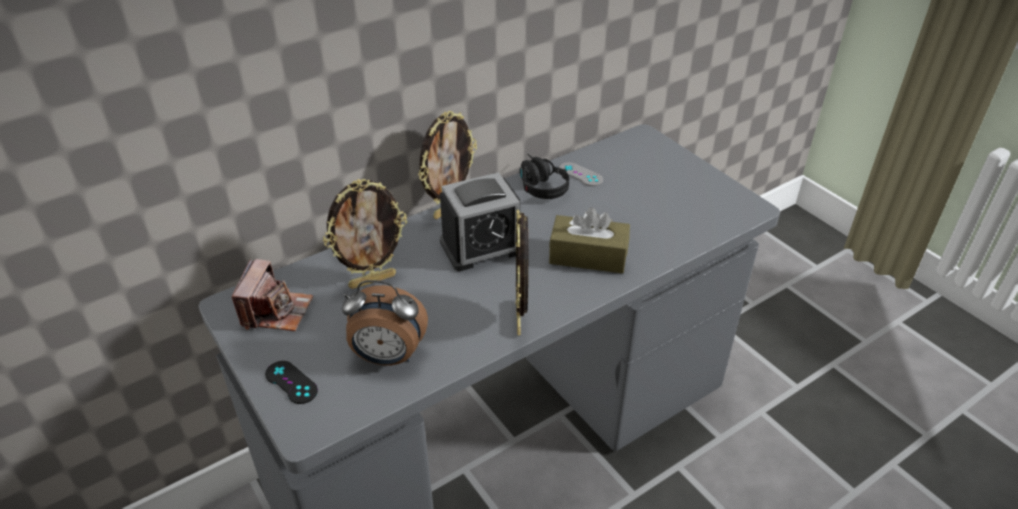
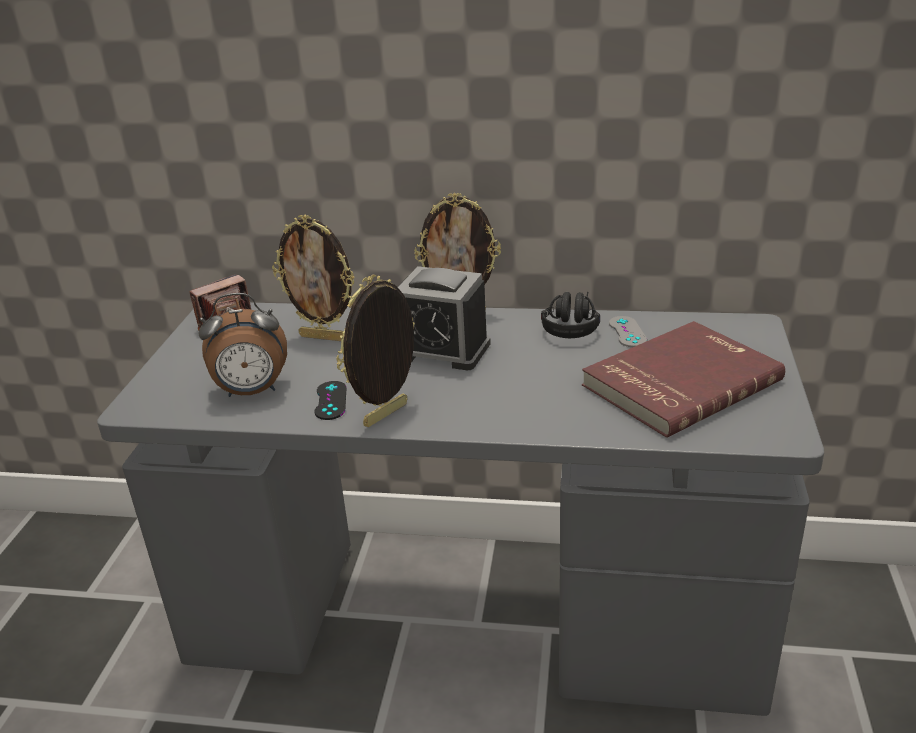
camera: 45 degrees right, 10 degrees down
black game controller [265,361,318,404] -> black game controller moved to [314,381,347,420]
alarm clock [342,280,428,365] -> alarm clock turned 60 degrees counterclockwise [199,293,287,397]
brown tissue box [549,207,630,273] -> none
none -> red book [582,321,785,438]

